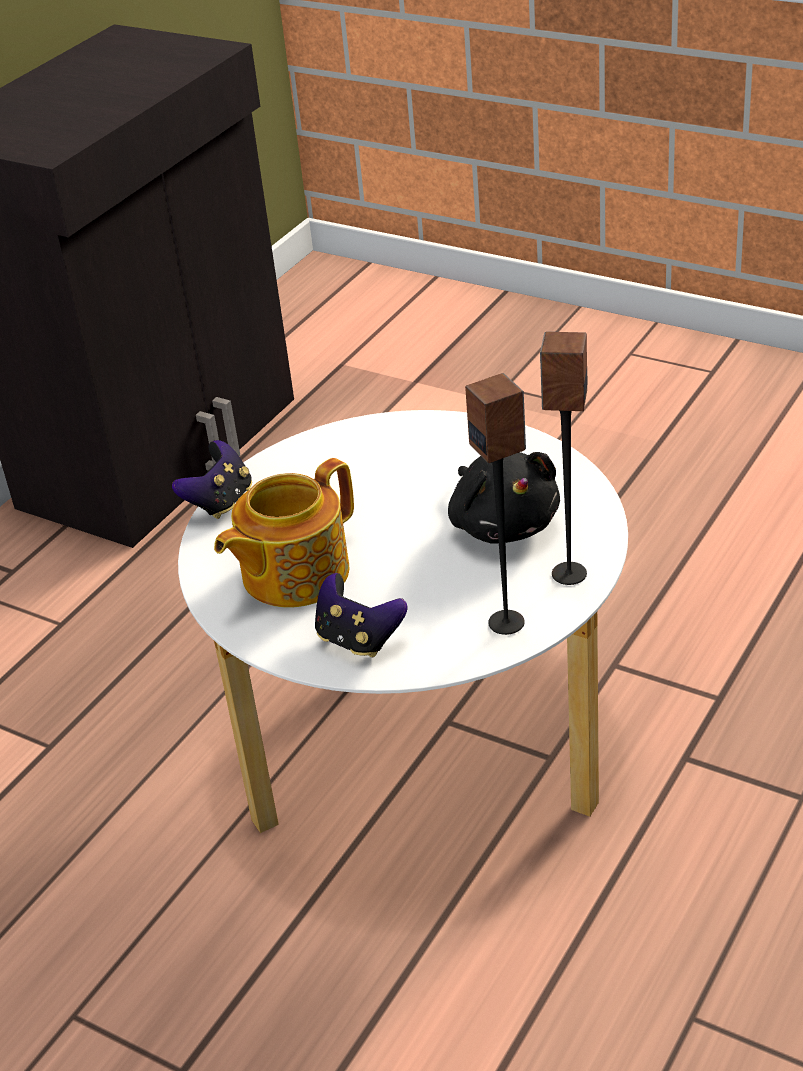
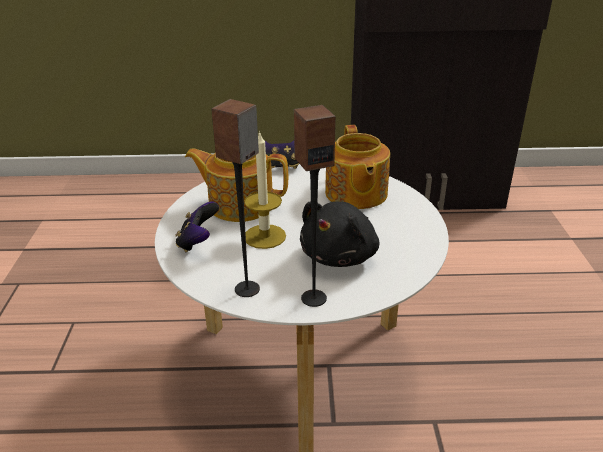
camera: 55 degrees right, 5 degrees down
none -> candle [244,130,286,249]
none -> teapot [325,125,390,209]

